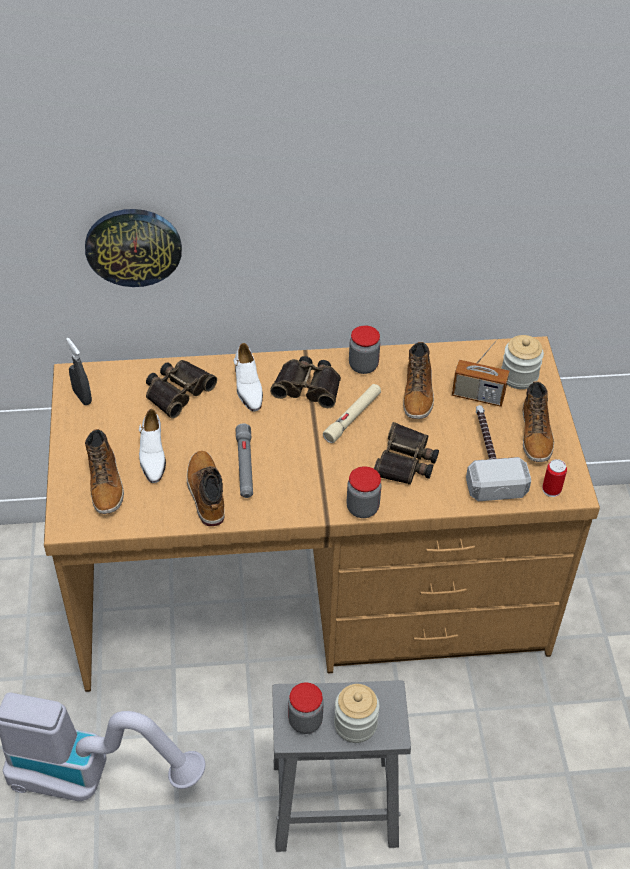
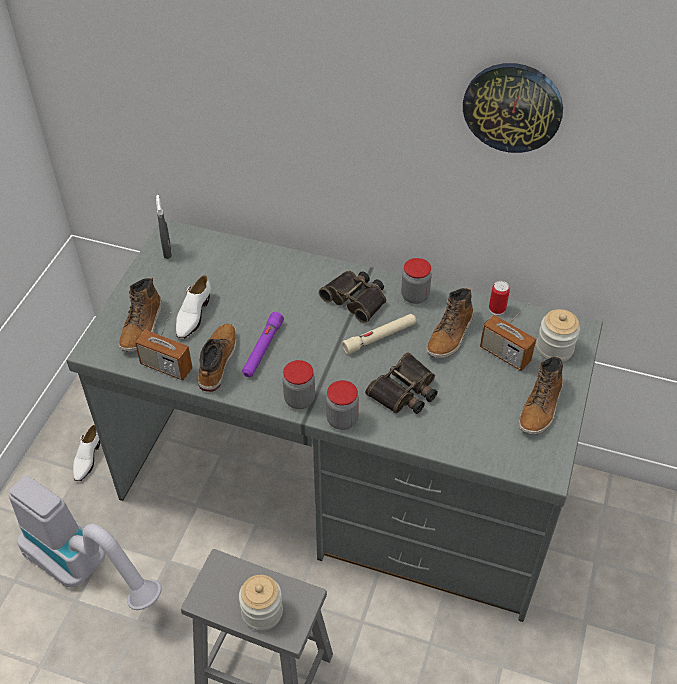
camera: 25 degrees right, 0 degrees up
brown desk [44,336,600,692] -> grey desk [66,219,603,622]
wall clock [85,209,182,287] -> wall clock moved to [463,63,563,153]
binoculars [146,360,217,419] -> none
white shoe [234,343,263,411] -> white shoe moved to [73,425,100,482]
grey flashlight [235,423,253,498] -> purple flashlight [242,312,284,377]
jar [288,683,324,734] -> jar moved to [283,360,315,409]
hammer [466,405,531,501] -> none
can [542,459,567,497] -> can moved to [489,281,510,315]
none -> radio [135,312,193,380]

